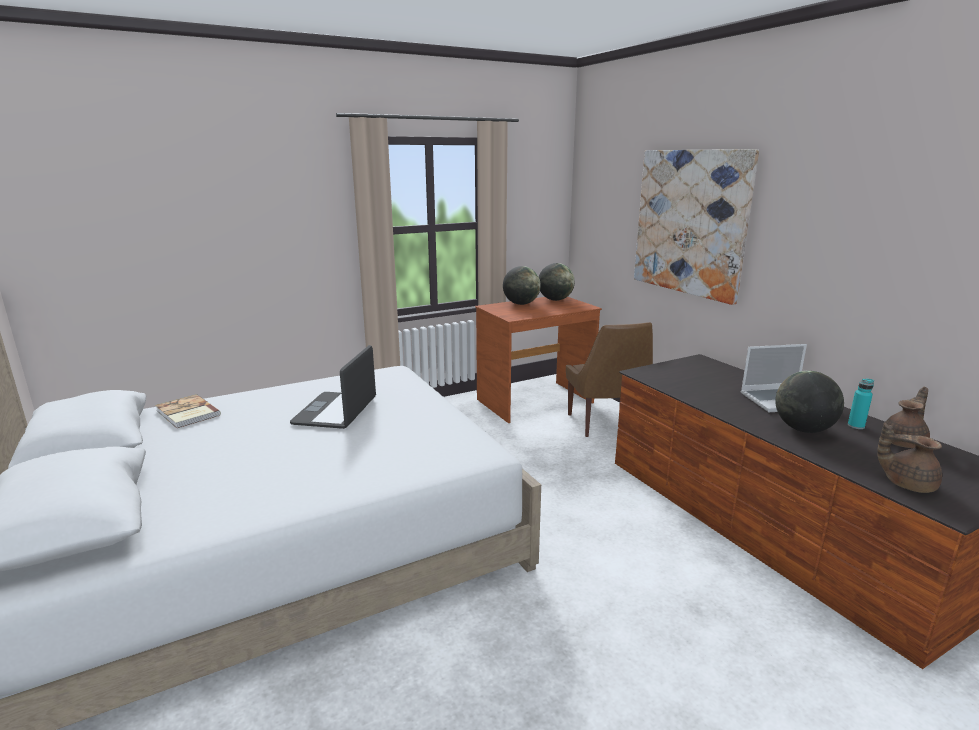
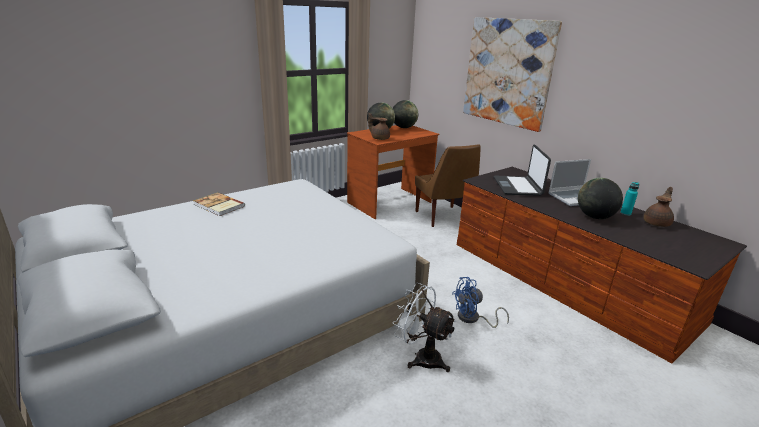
camera: 10 degrees left, 5 degrees up
book [155,394,221,428] -> book moved to [193,192,245,216]
laptop [290,345,376,429] -> laptop moved to [494,144,551,196]
brown teapot [877,422,942,493] -> brown teapot moved to [368,113,390,140]
none -> white fan [393,282,456,372]
none -> blue fan [452,277,509,328]

